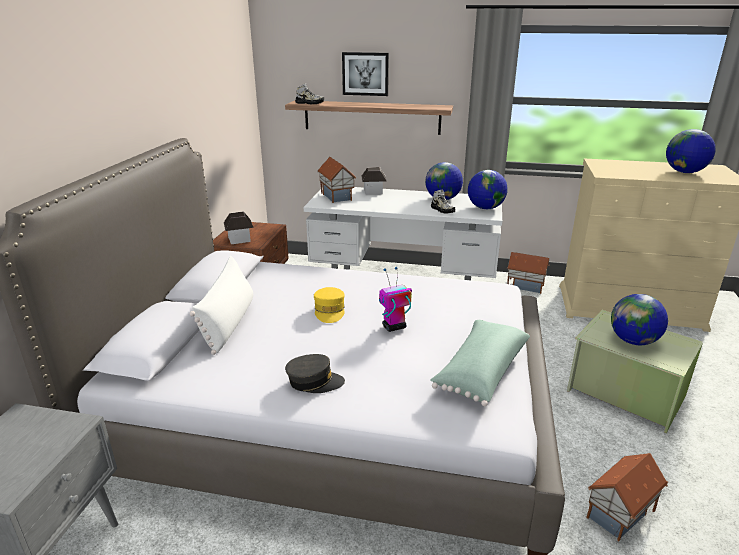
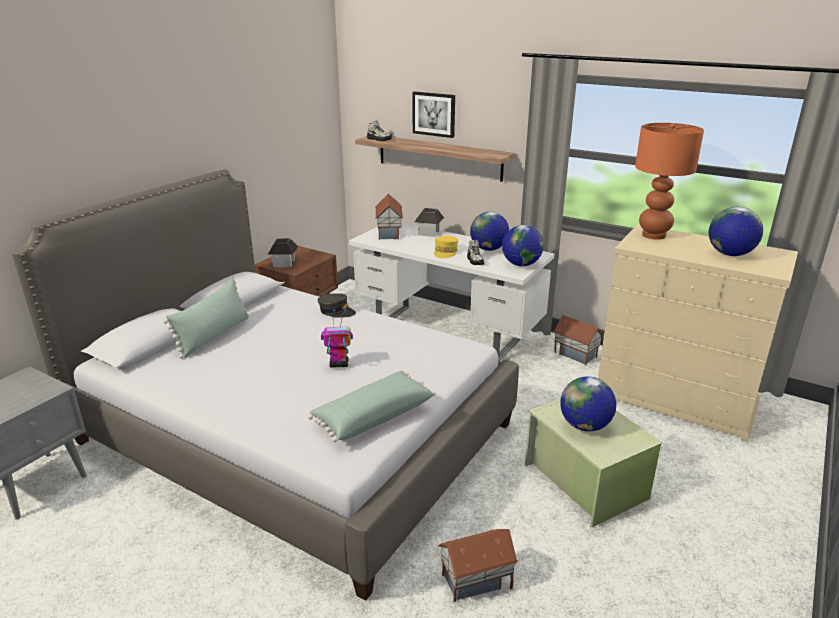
camera: 20 degrees right, 0 degrees up
white pillow [190,256,253,355] -> green pillow [163,278,249,359]
grey cap [285,354,345,393] -> grey cap moved to [318,293,356,318]
yellow cap [314,287,345,323] -> yellow cap moved to [434,236,458,258]
none -> orange table lamp [635,123,704,240]

